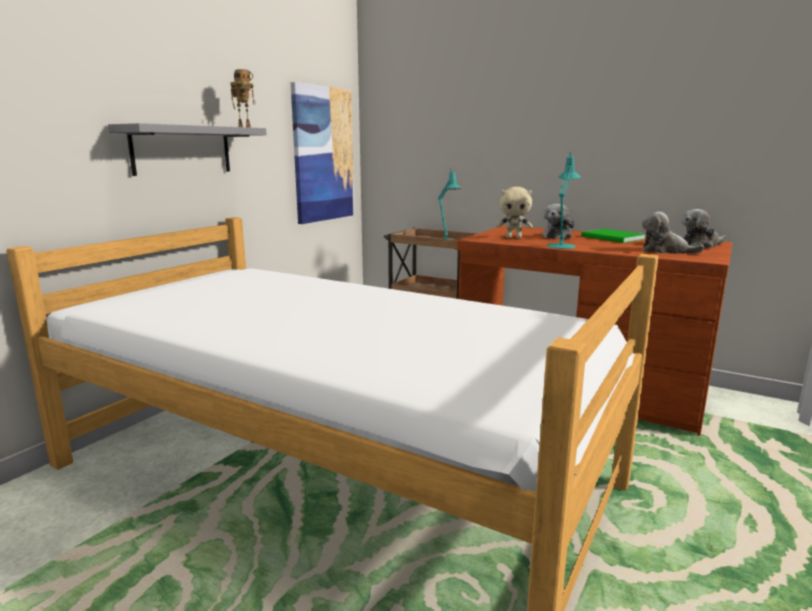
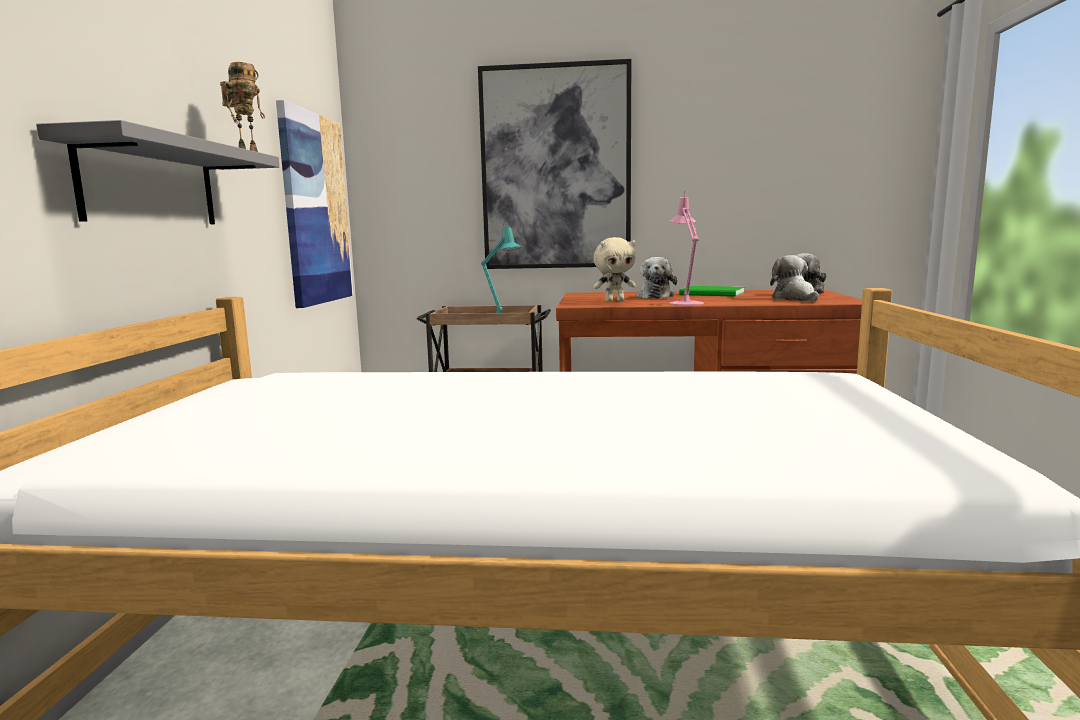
camera: 25 degrees left, 5 degrees down
turquoise table lamp [547,151,581,249] -> pink table lamp [669,190,704,305]
plush toy [642,212,705,254] -> plush toy turned 75 degrees clockwise [770,255,819,301]
none -> picture [478,59,631,269]

